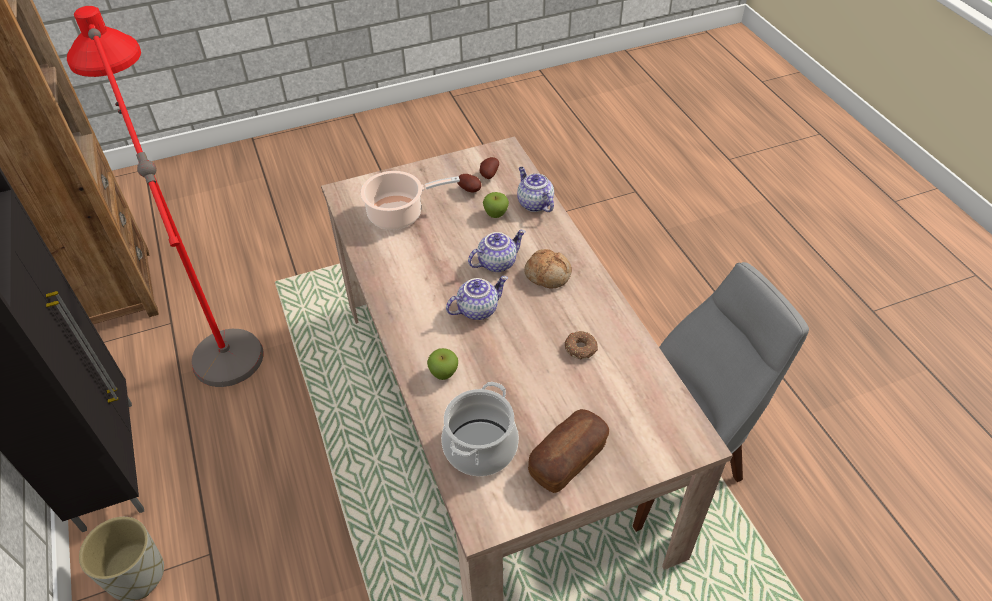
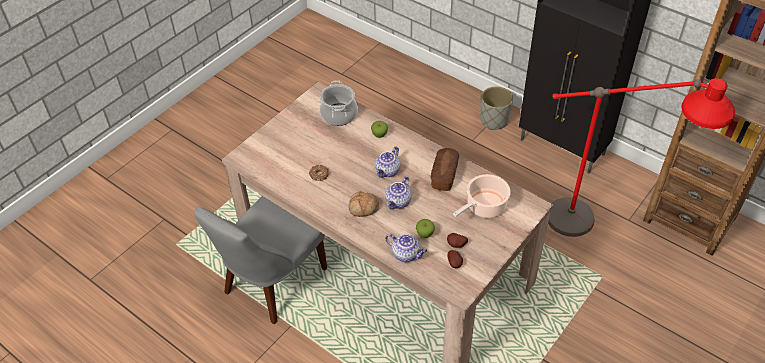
camera: 150 degrees right, 0 degrees up
bread [528,409,609,493] -> bread moved to [431,148,459,191]

